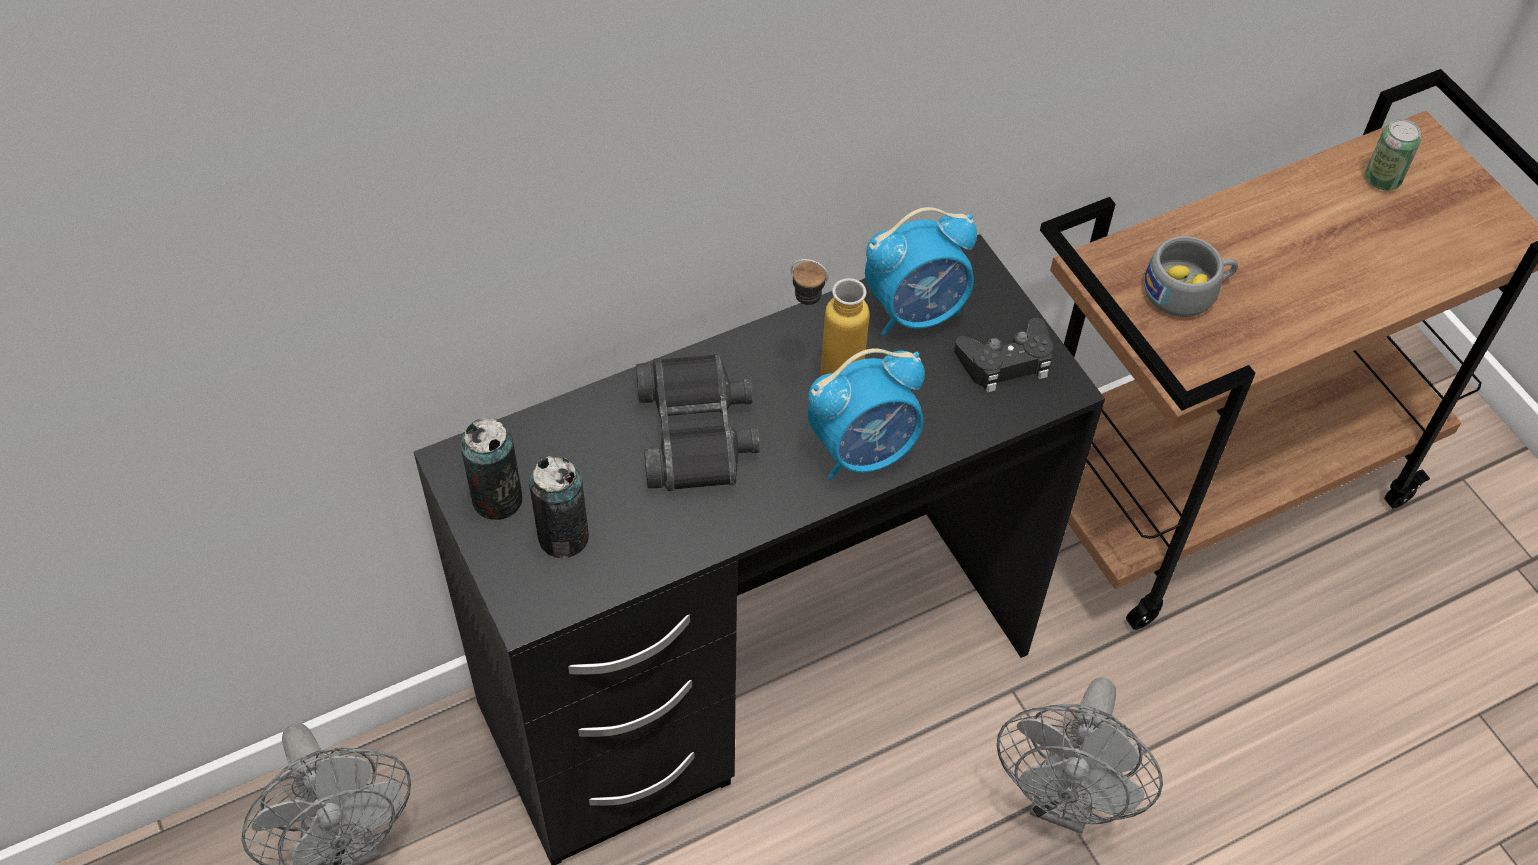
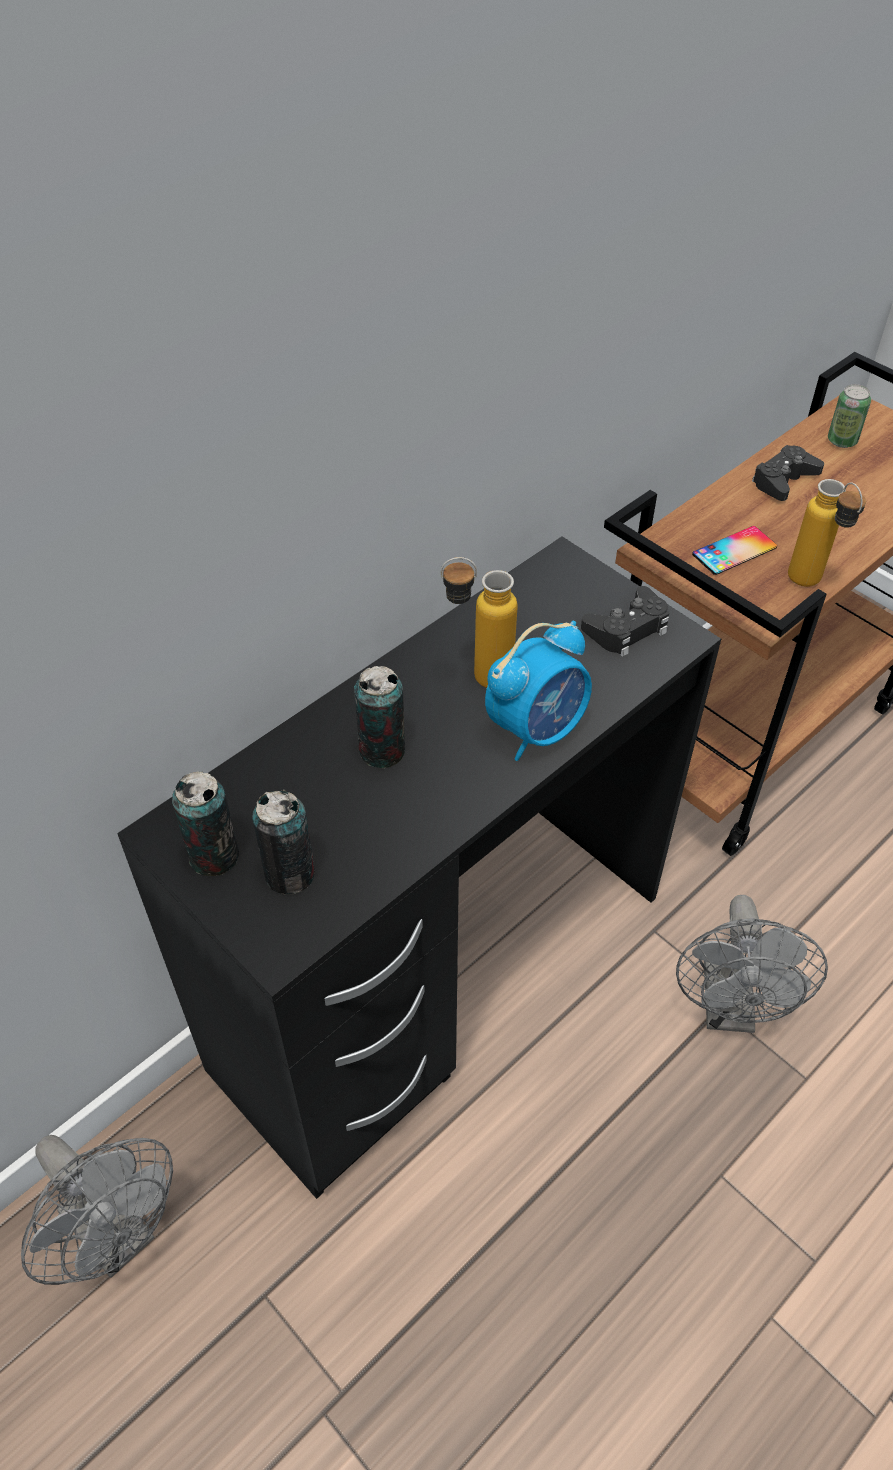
camera: 15 degrees left, 5 degrees down
black binoculars [636,353,760,491] -> can [354,666,405,768]
alarm clock [865,207,977,336] -> none
grey cup [1144,236,1238,317] -> phone [692,526,777,575]
none -> black game controller [752,445,824,501]
none -> bottle [788,479,866,587]

